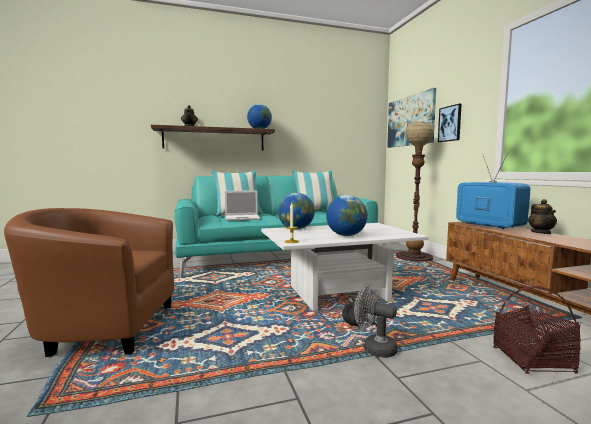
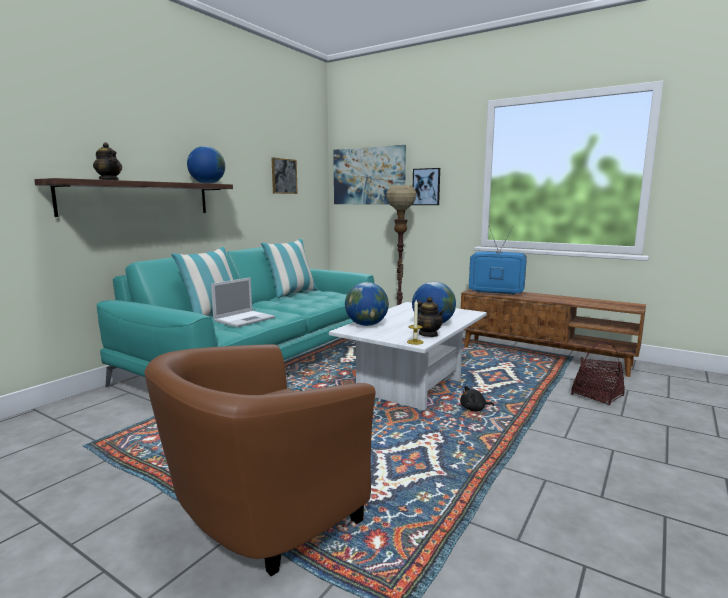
camera: 40 degrees left, 5 degrees up
grey fan [354,286,398,358] -> none
teapot [528,199,557,234] -> teapot moved to [417,297,445,337]
none -> picture [272,157,298,194]

